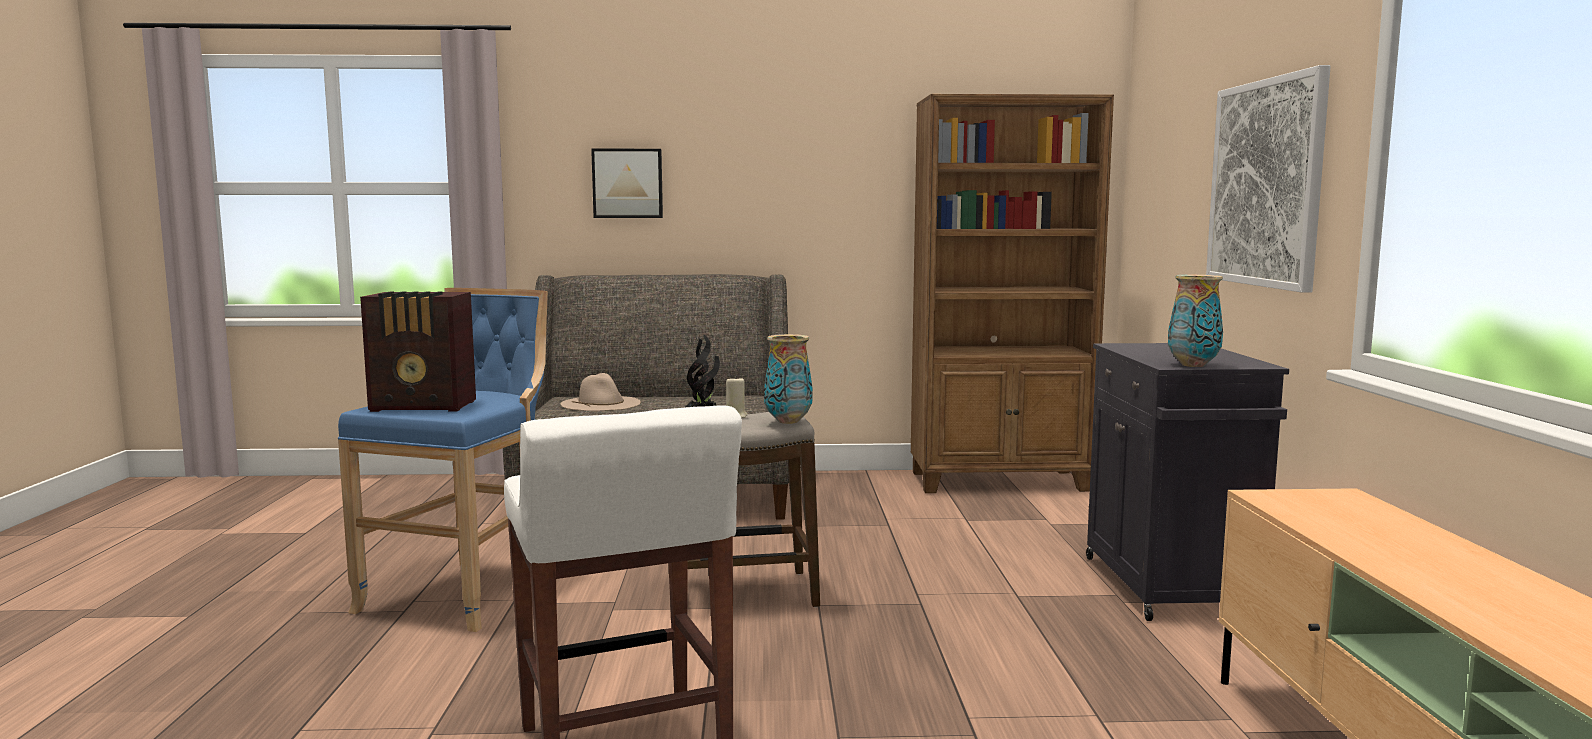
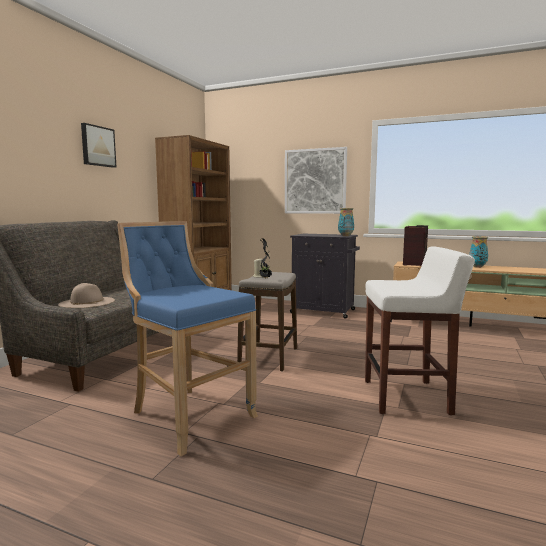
camera: 65 degrees left, 0 degrees up
radio [360,291,476,412] -> radio moved to [403,225,428,266]
picture [591,149,663,218] -> picture moved to [81,123,116,168]
vase [764,334,813,424] -> vase moved to [469,236,488,268]

